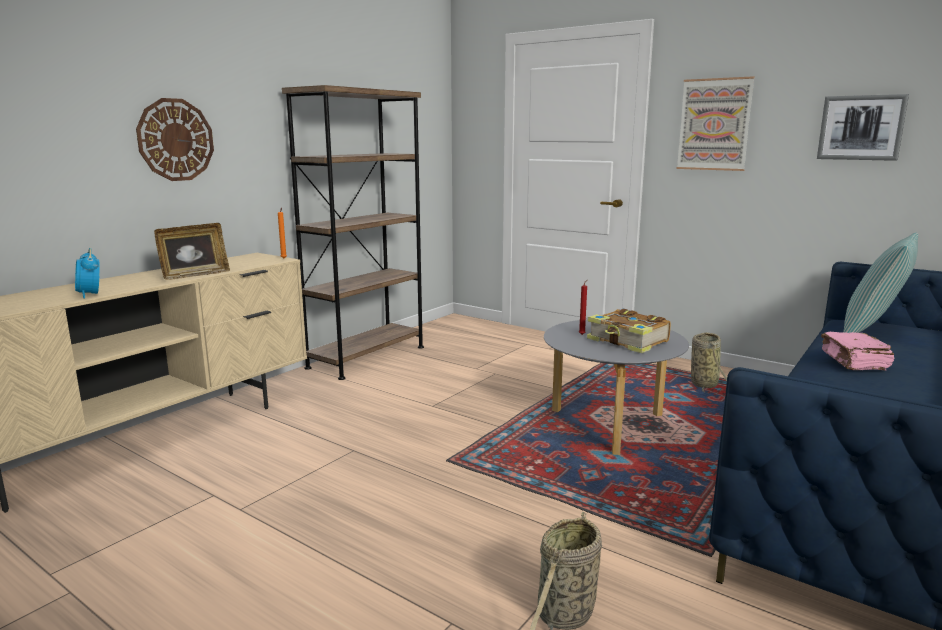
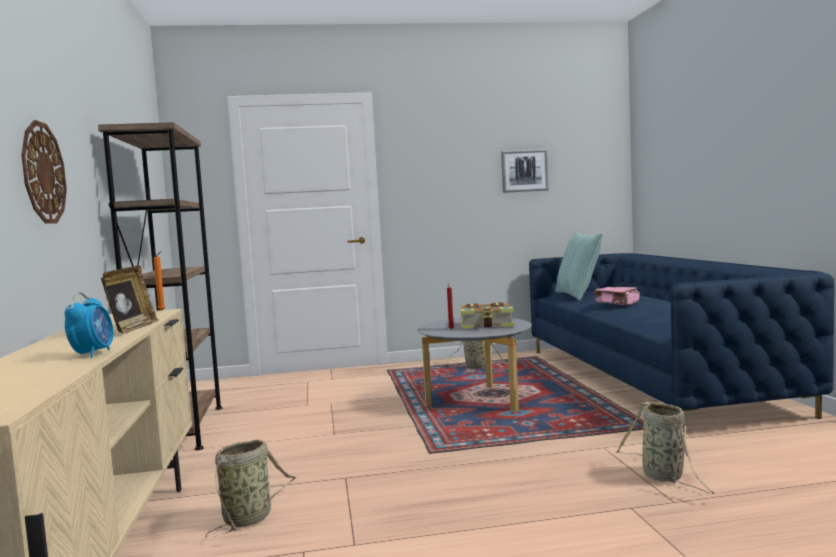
camera: 45 degrees left, 10 degrees down
alarm clock [75,248,100,299] -> alarm clock turned 105 degrees counterclockwise [64,292,114,358]
picture [677,76,755,171] -> none
none -> basket [206,440,296,537]

